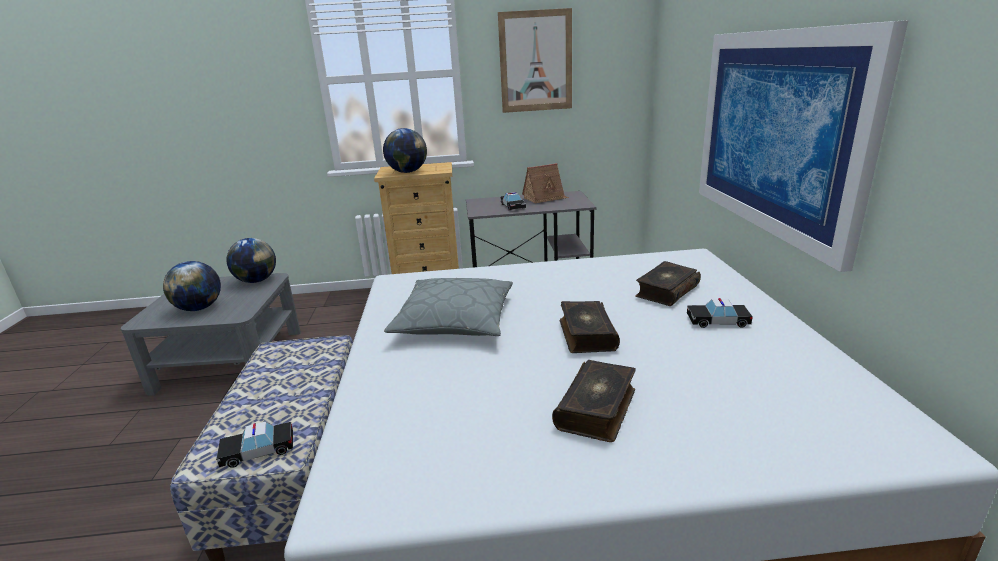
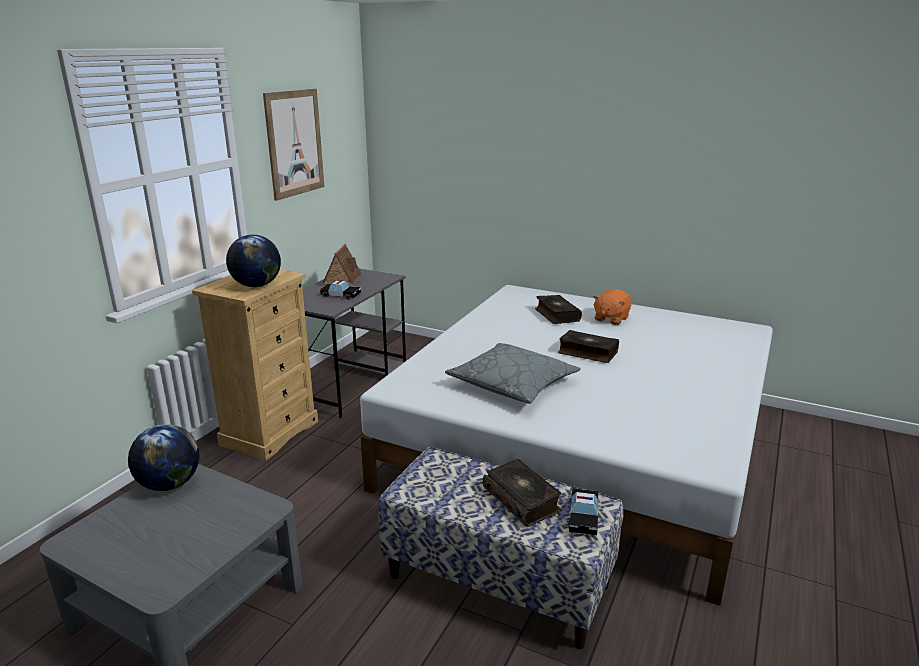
camera: 60 degrees left, 0 degrees up
globe [163,261,221,311] -> none
book [552,360,636,442] -> book moved to [483,459,561,527]
toy car [687,298,753,328] -> orange plush toy [593,289,632,325]
picture [699,20,908,272] -> none

